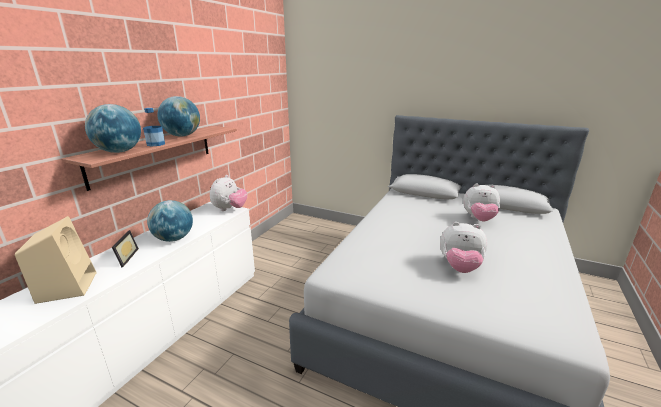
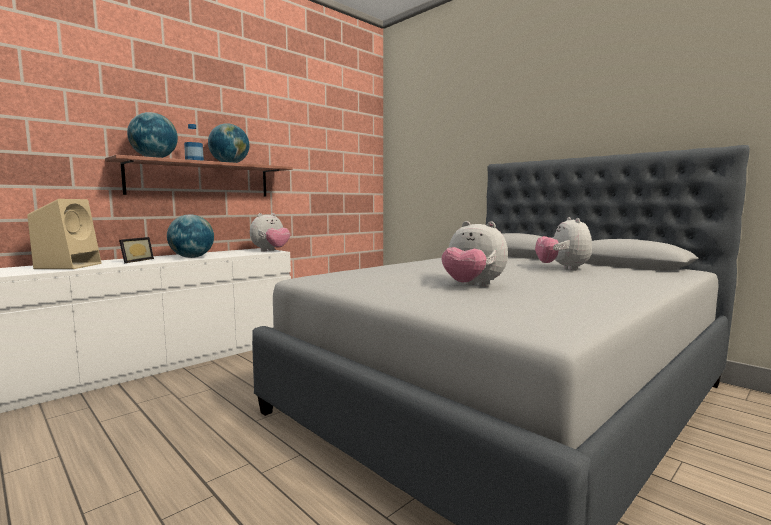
camera: 20 degrees right, 15 degrees down
plush toy [463,184,500,221] -> plush toy turned 60 degrees clockwise [535,217,592,270]

